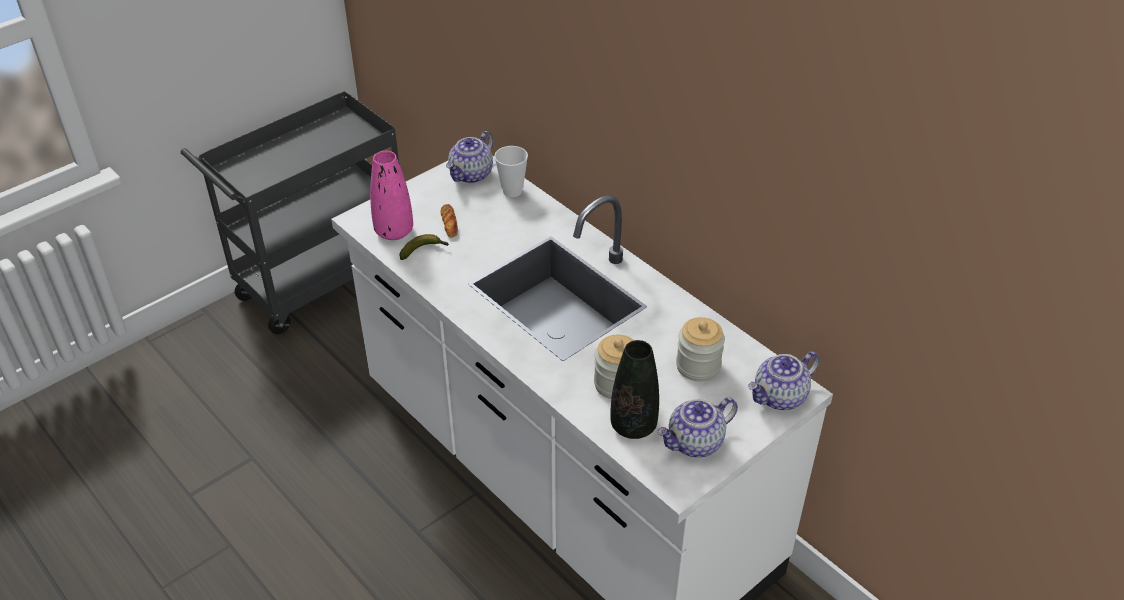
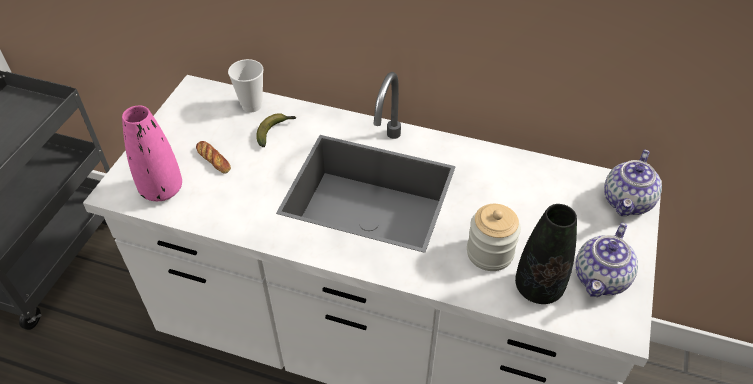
camera: 30 degrees left, 5 degrees up
banana [399,234,449,260] -> banana moved to [256,113,296,147]
teapot [446,131,493,183] -> none
jar [676,317,725,382] -> none

